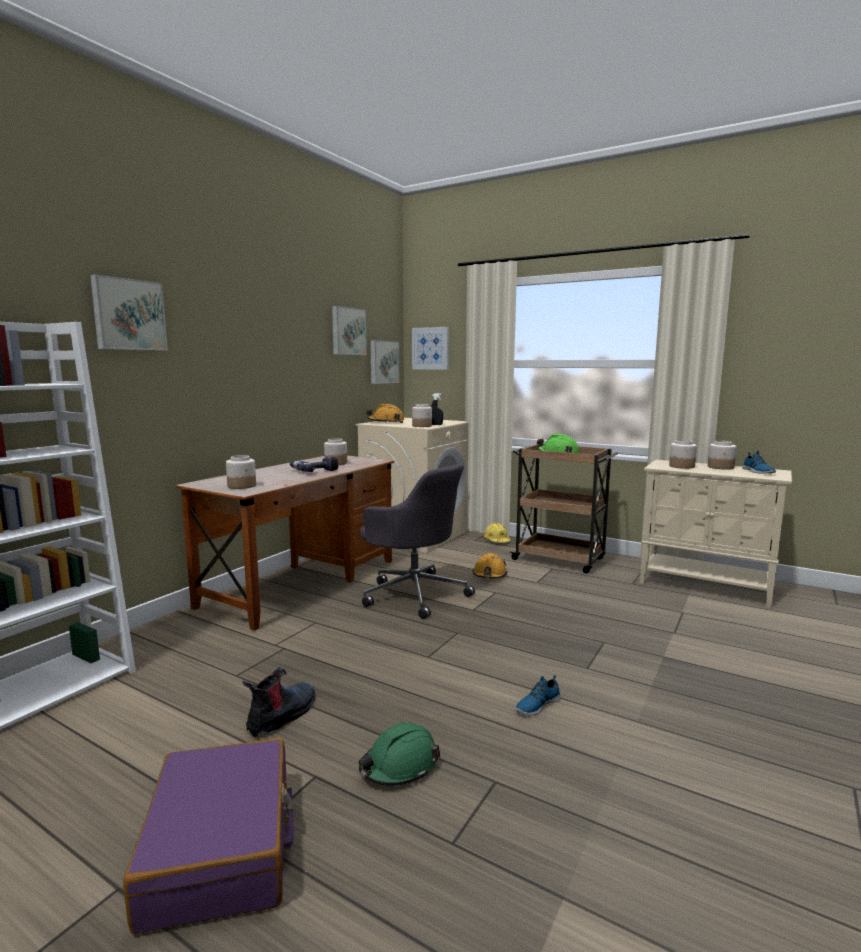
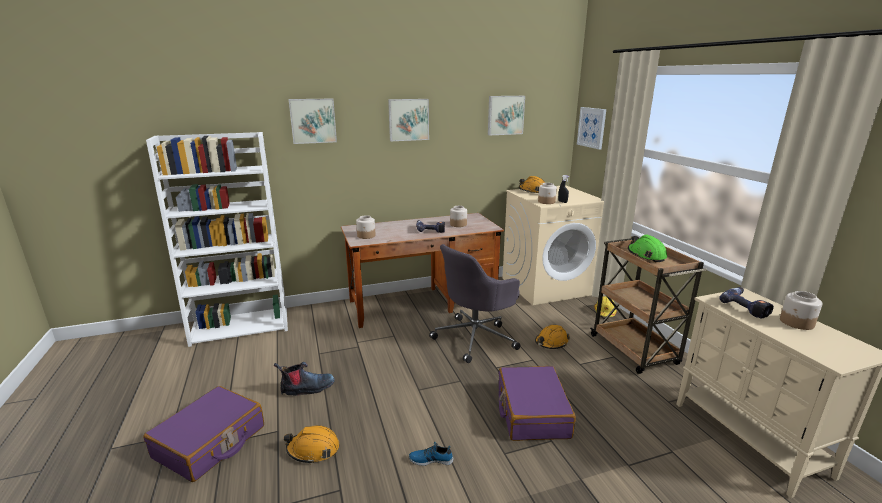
camera: 40 degrees right, 10 degrees up
green hard hat [359,723,440,786] -> orange hard hat [284,425,340,464]
grey office chair [360,464,475,619] -> grey office chair turned 60 degrees clockwise [429,244,520,363]
picture [370,340,399,384] -> picture moved to [388,99,429,141]
jar [669,440,697,469] -> power drill [719,287,774,319]
shoe [742,450,776,474] -> none
none -> purple suitcase [499,366,576,441]

